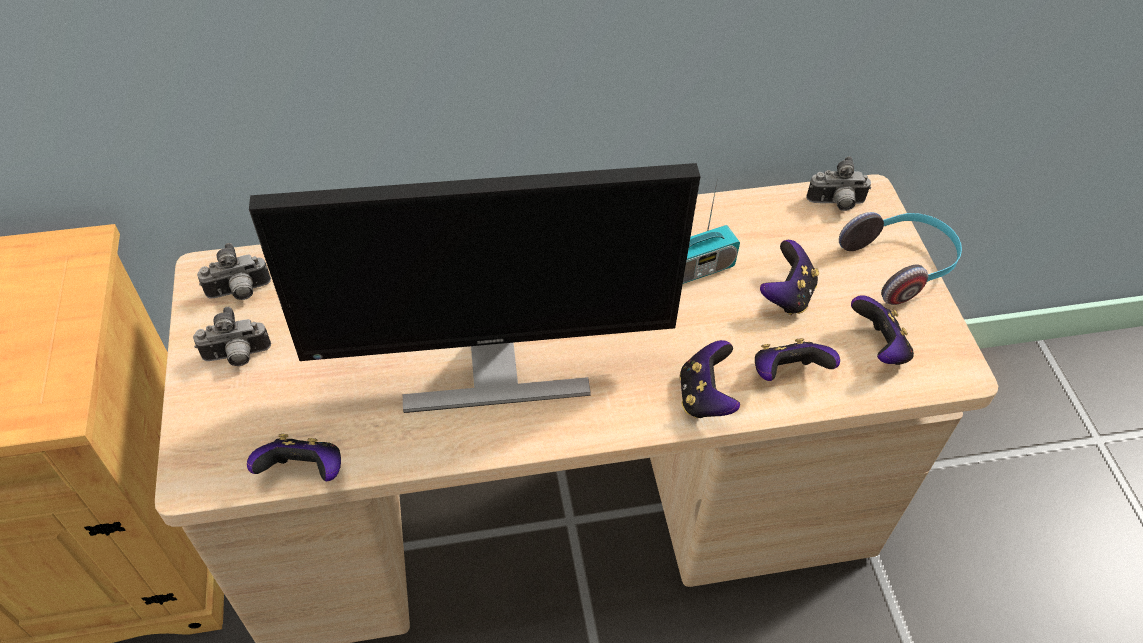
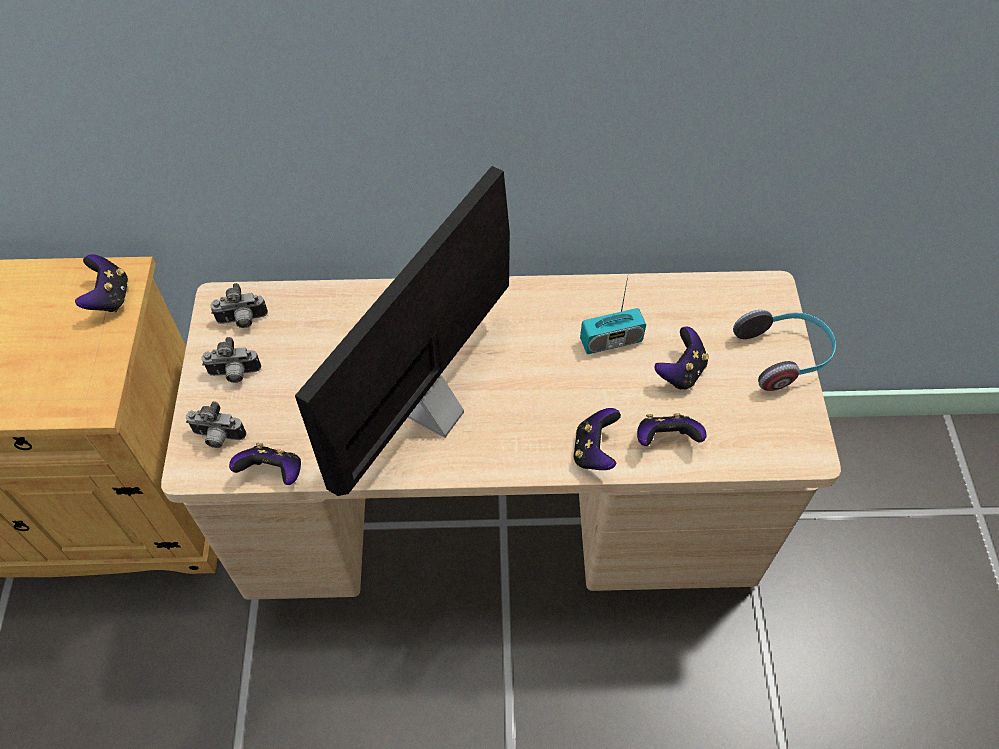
camera: 10 degrees right, 5 degrees up
monitor [249,163,700,413] -> monitor turned 120 degrees clockwise [295,166,510,496]
camera [806,156,871,211] -> camera moved to [186,401,246,448]
game controller [851,295,914,365] -> game controller moved to [75,254,129,313]

